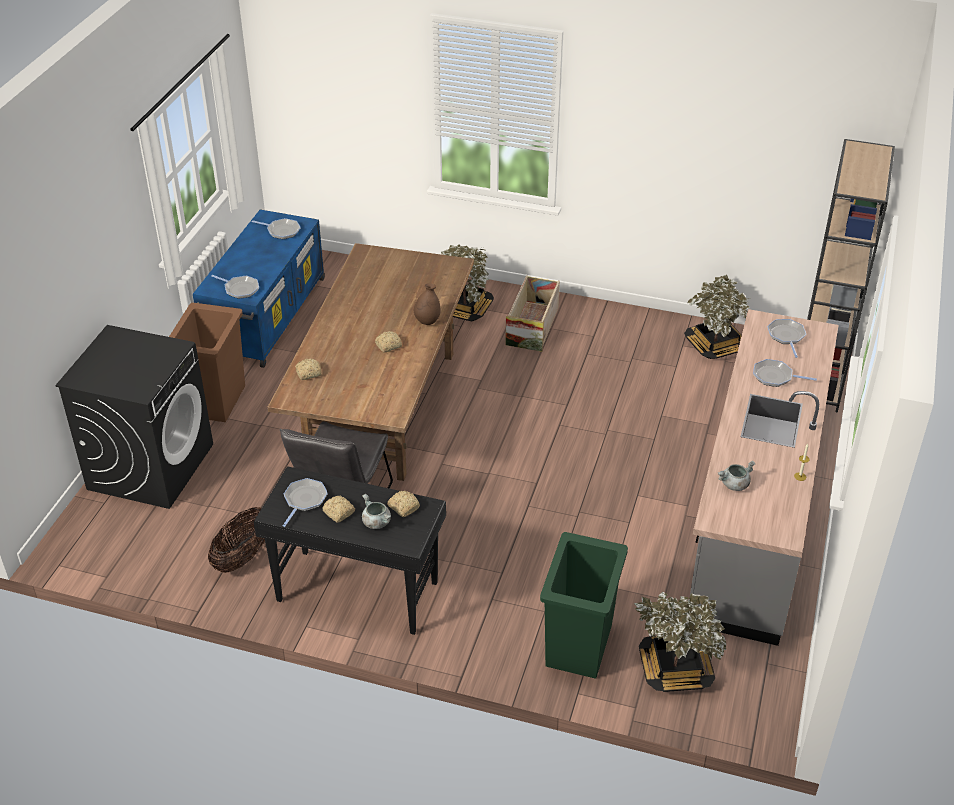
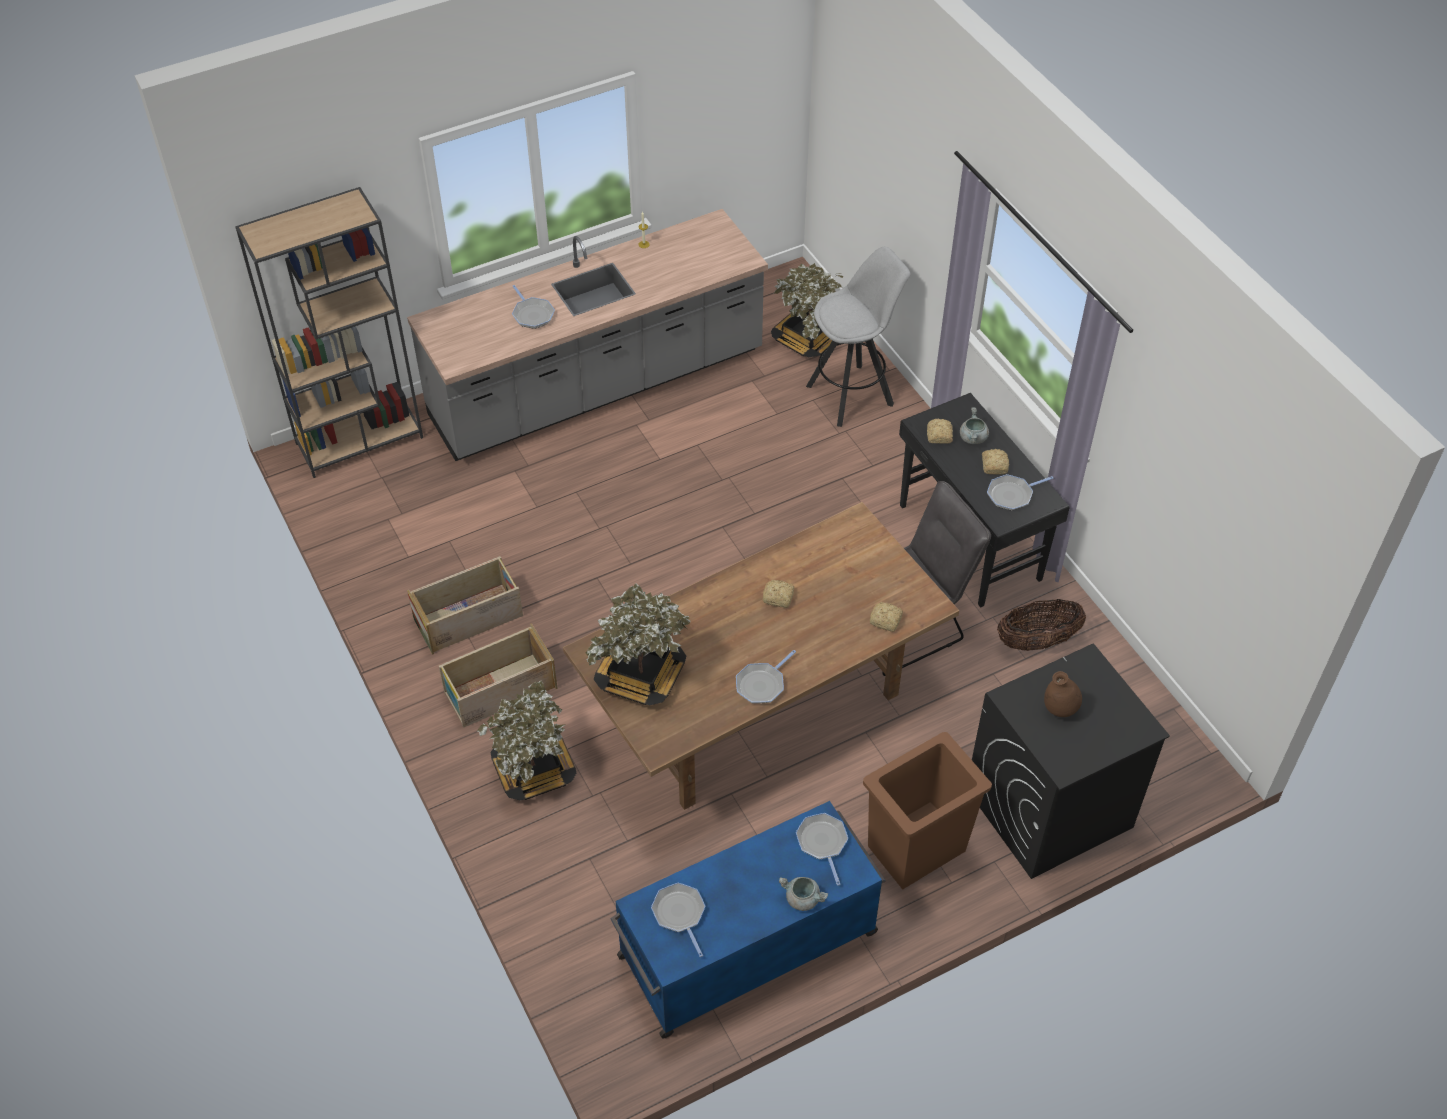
camera: 135 degrees left, 10 degrees up
brown vase [414,283,440,325] -> brown vase moved to [1044,671,1082,717]
green trash can [540,532,628,679] -> grey stool [806,247,910,427]
potted plant [684,274,750,359] -> potted plant moved to [586,583,691,705]
grey cooking pot [718,461,755,491] -> grey cooking pot moved to [779,877,828,911]
frying pan [767,319,806,358] -> frying pan moved to [736,650,796,703]
none -> crate [407,556,523,655]

